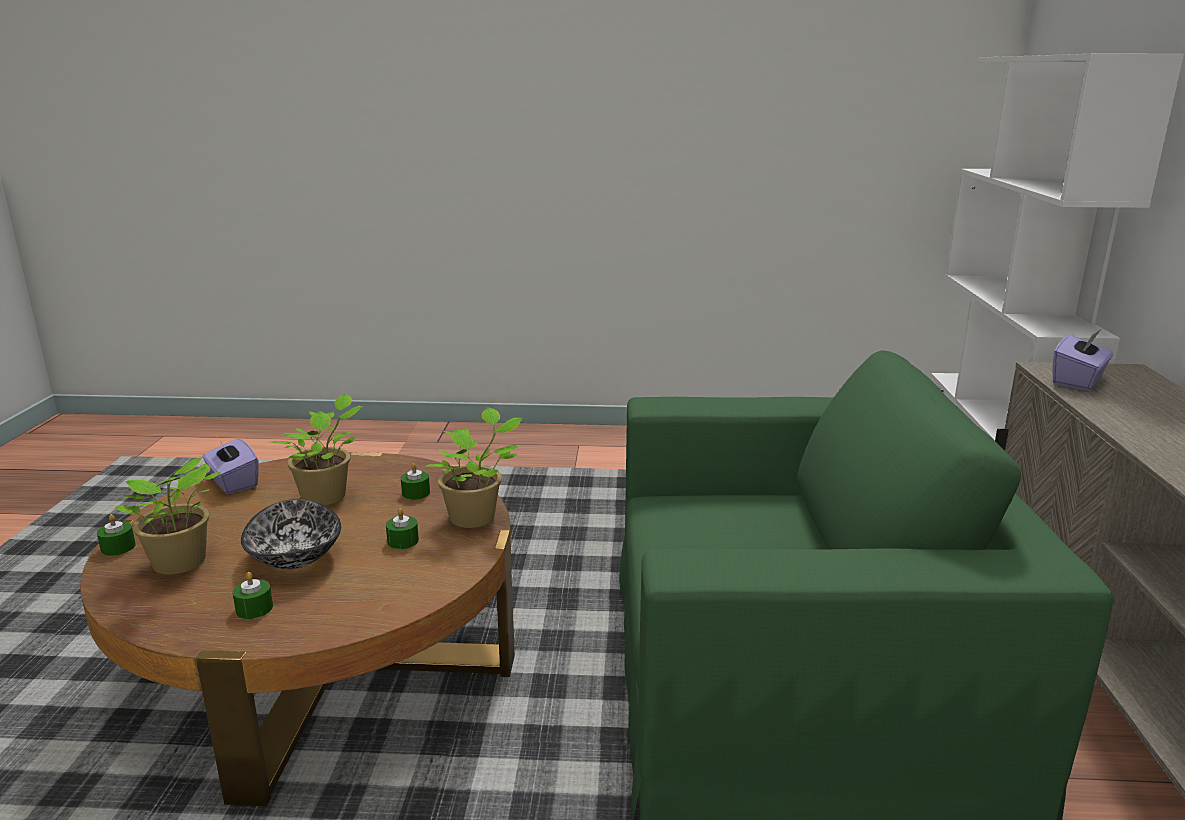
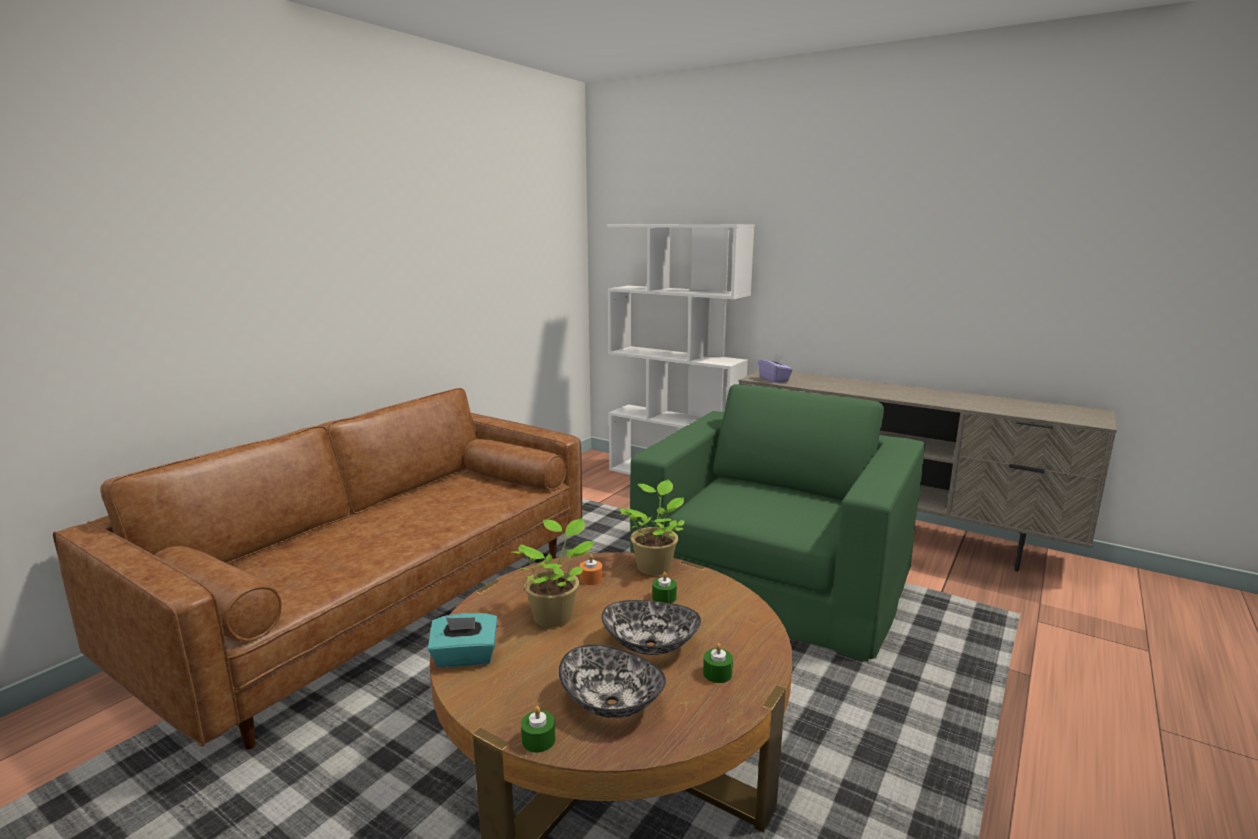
camera: 60 degrees left, 5 degrees down
potted plant [115,457,221,575] -> bowl [559,644,666,718]
purple tissue box [202,436,259,494] -> turquoise tissue box [428,613,498,668]
green candle [401,463,430,500] -> orange candle [580,554,603,585]
none -> brown sofa [53,388,582,750]

